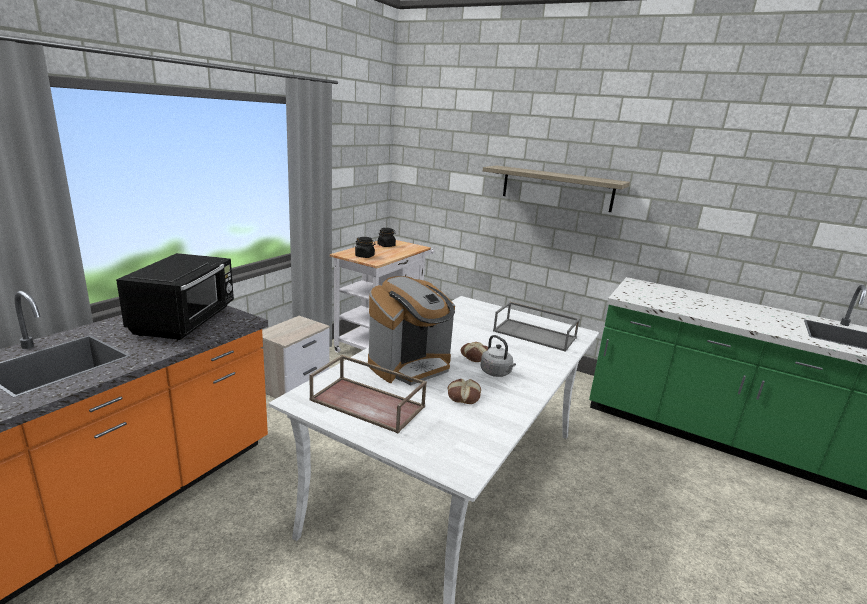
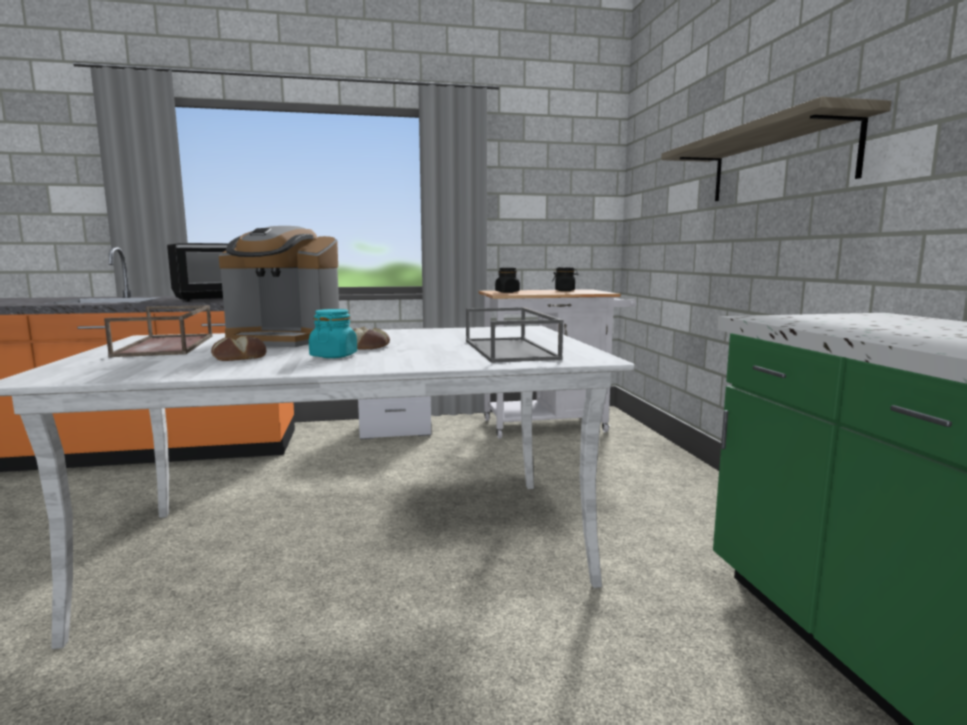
camera: 50 degrees right, 10 degrees down
grey kettle [481,335,516,377] -> turquoise jar [309,309,357,358]

